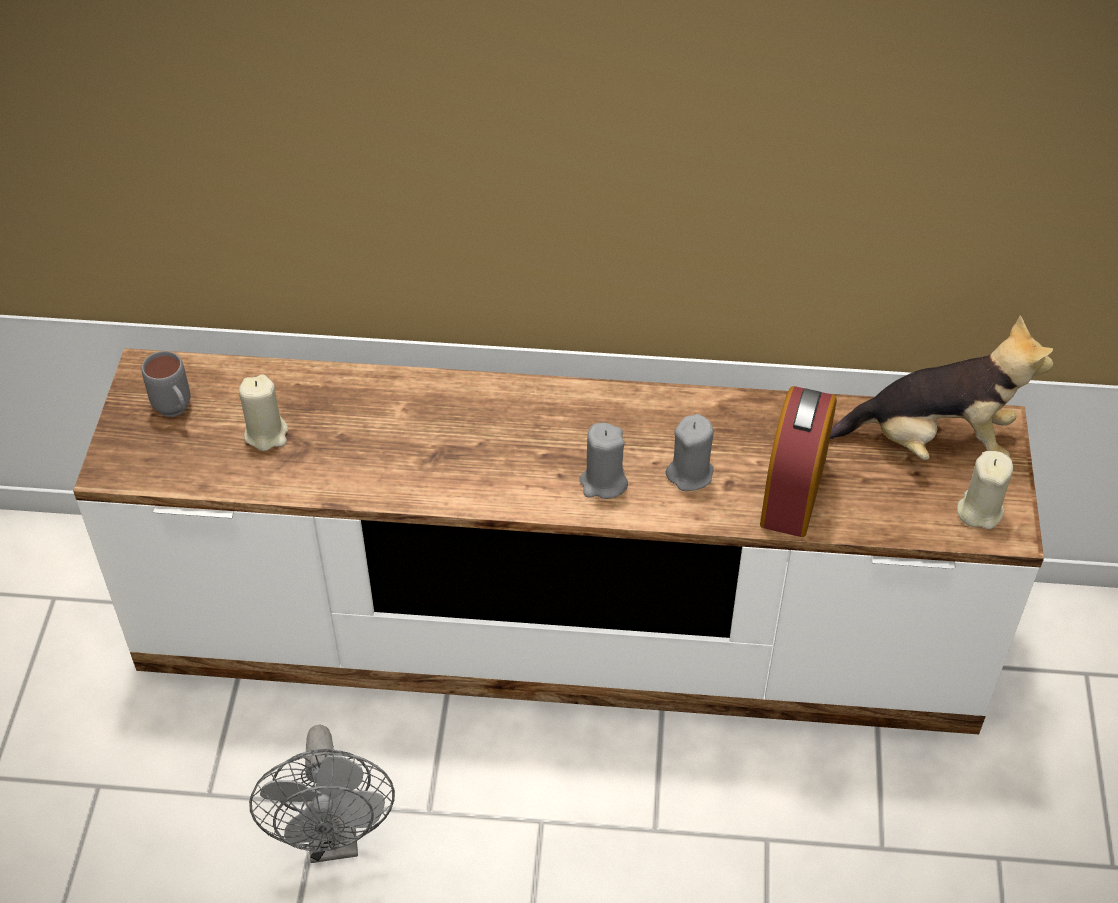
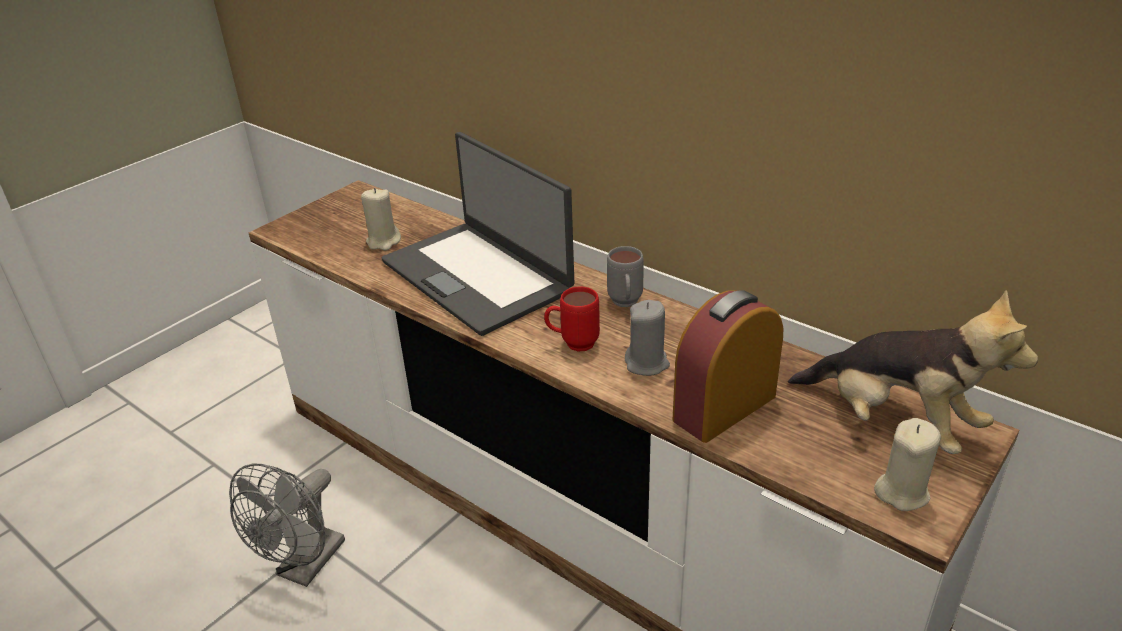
camera: 35 degrees right, 15 degrees down
grey mug [142,351,191,417] -> grey mug moved to [607,246,644,307]
grey candle [579,423,628,499] -> red mug [544,286,600,352]
none -> laptop [381,132,575,336]

